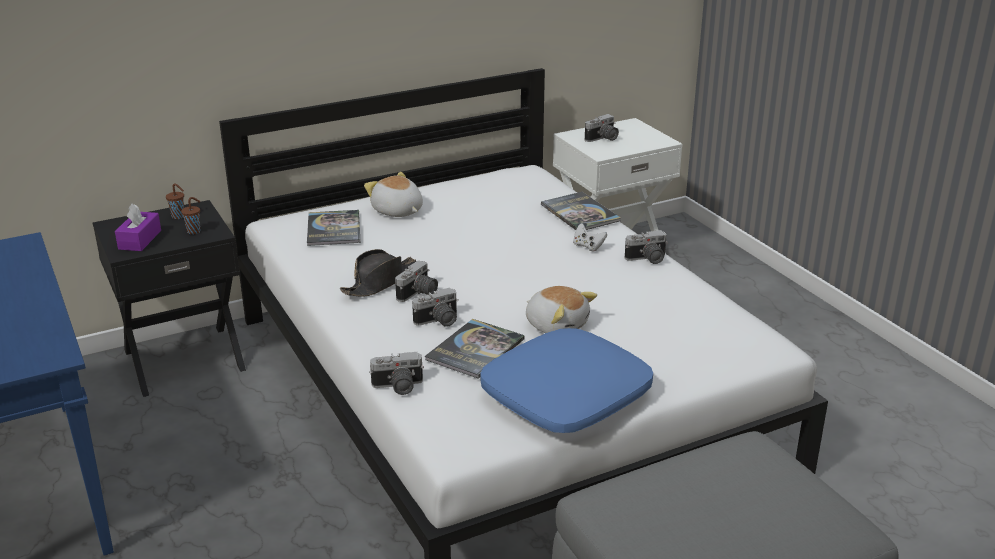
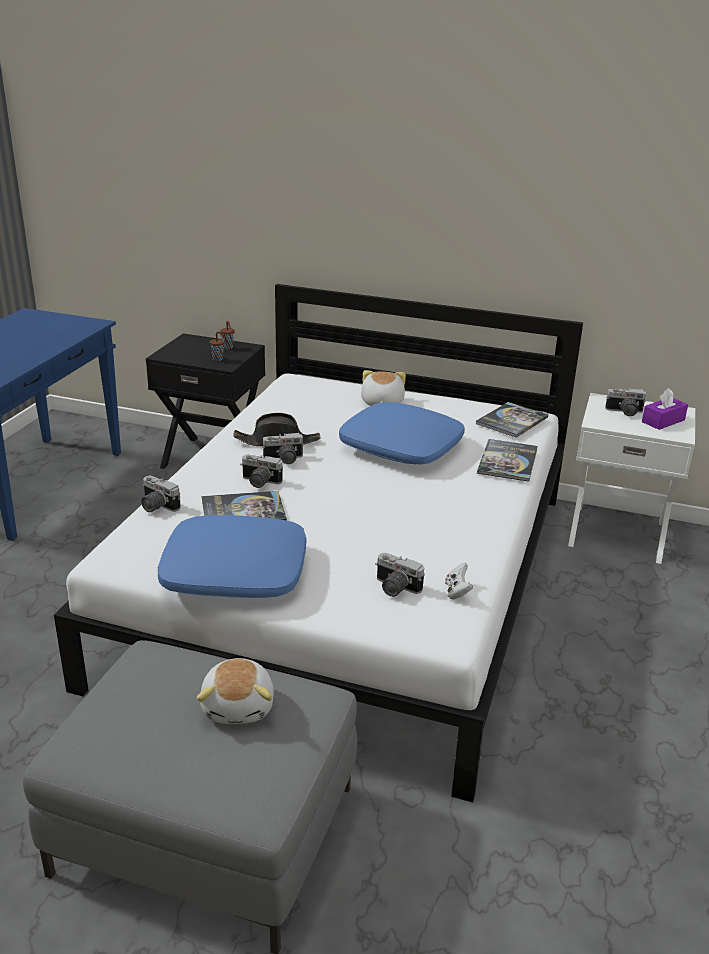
camera: 45 degrees right, 0 degrees up
purple tissue box [115,203,161,251] -> purple tissue box moved to [642,388,688,430]
book [307,210,360,246] -> book moved to [476,402,548,438]
plush toy [526,286,597,333] -> plush toy moved to [197,658,274,724]
white game controller [573,223,607,251] -> white game controller moved to [445,563,473,600]
camera [625,230,668,264] -> camera moved to [375,553,425,597]
none -> blue pillow [339,402,465,464]

